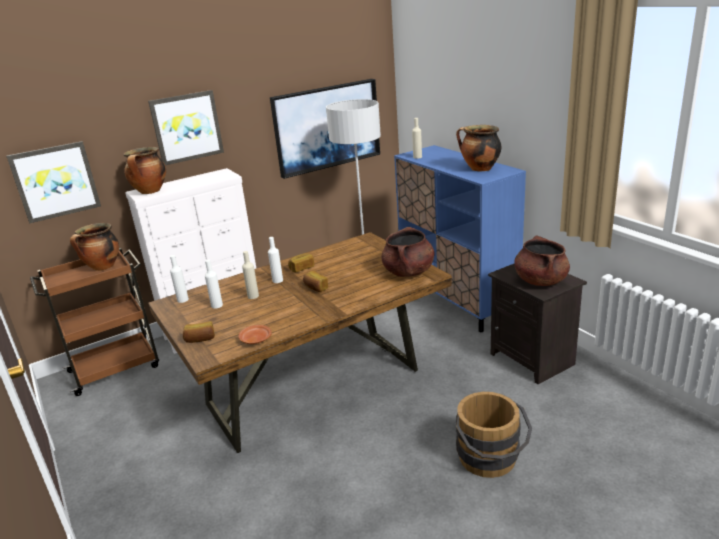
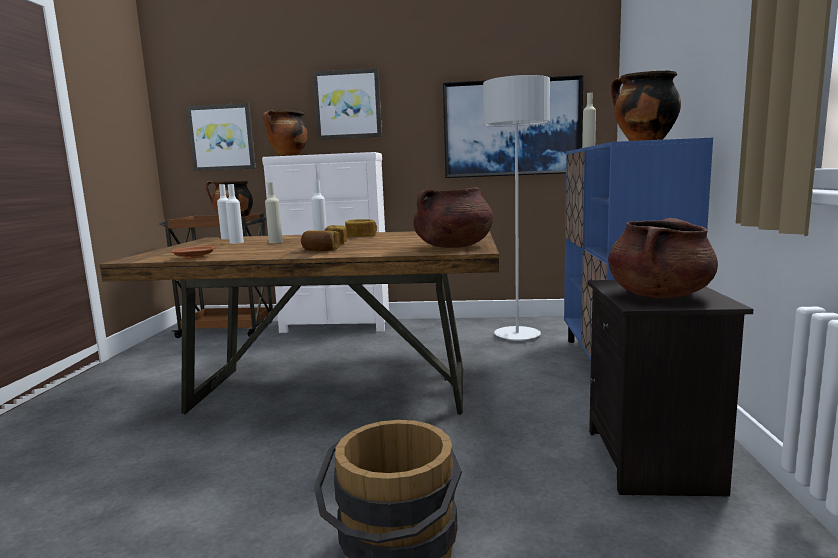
camera: 35 degrees right, 15 degrees down
bread [183,321,215,343] -> bread moved to [301,230,340,251]

